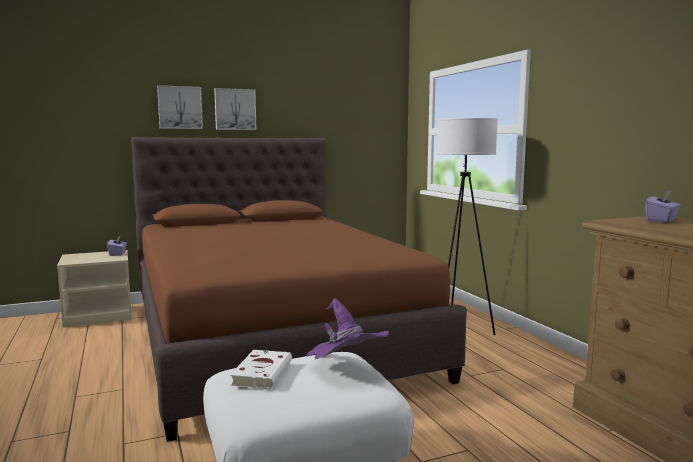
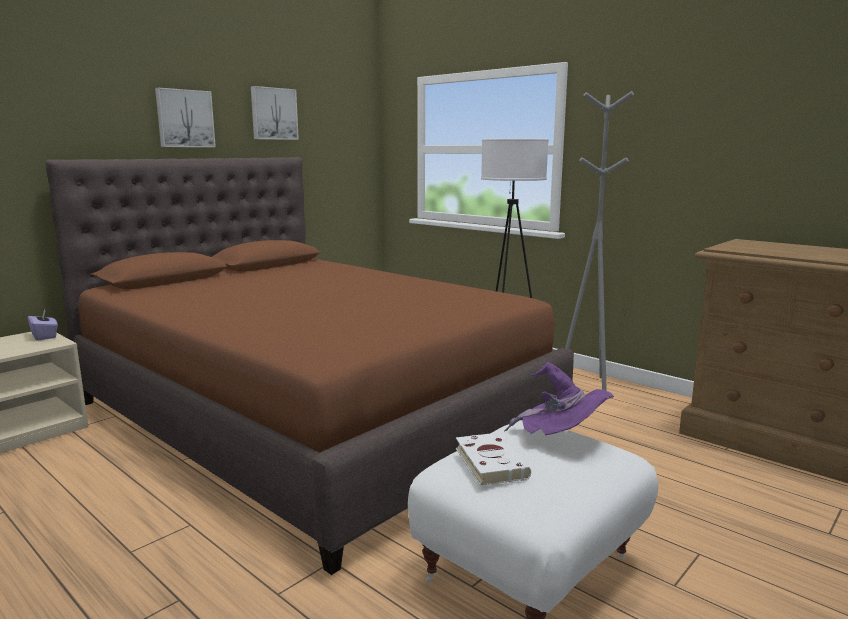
camera: 25 degrees left, 5 degrees up
picture [157,85,203,129] -> picture moved to [251,86,299,140]
purple tissue box [645,190,680,223] -> none
none -> grey clothes rack [565,91,634,391]

